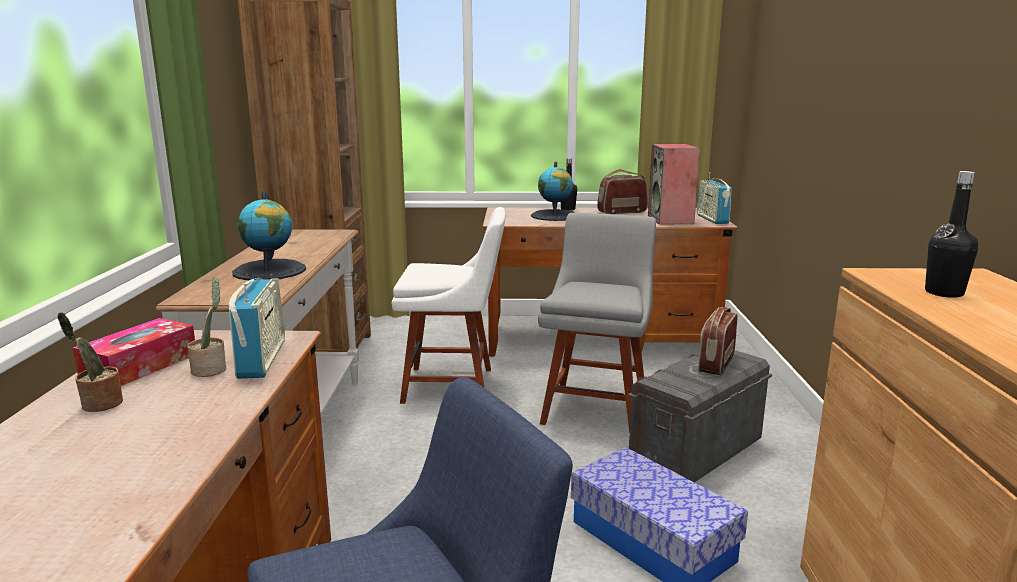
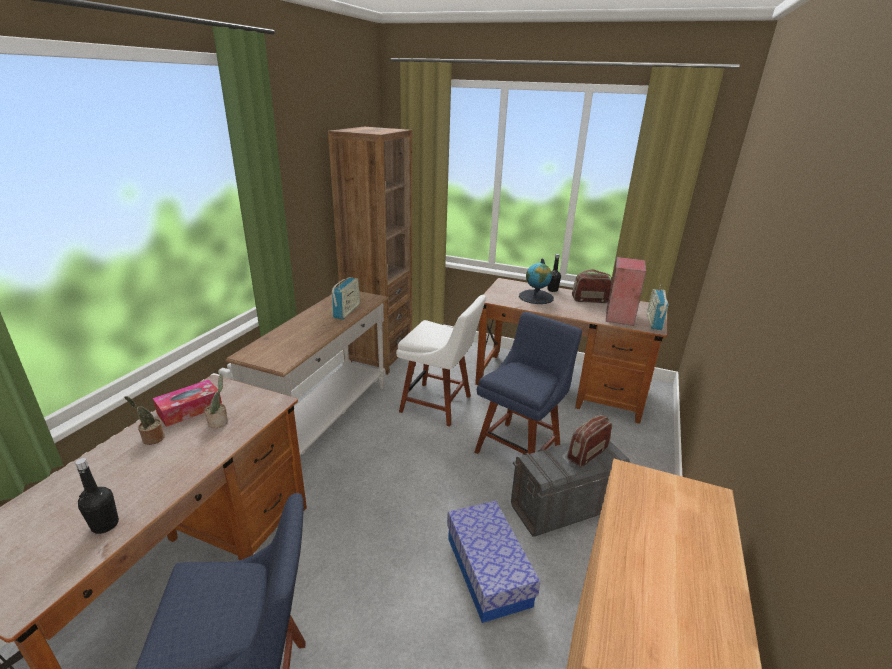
camera: 20 degrees right, 10 degrees up
radio [229,278,285,379] -> radio moved to [332,277,360,320]
globe [232,191,306,280] -> none
grey chair [538,213,656,433] -> blue chair [475,312,582,454]
black bottle [925,171,978,298] -> black bottle moved to [75,458,119,534]

